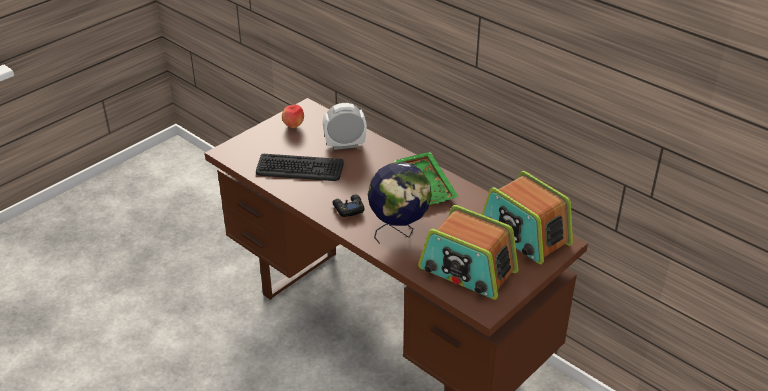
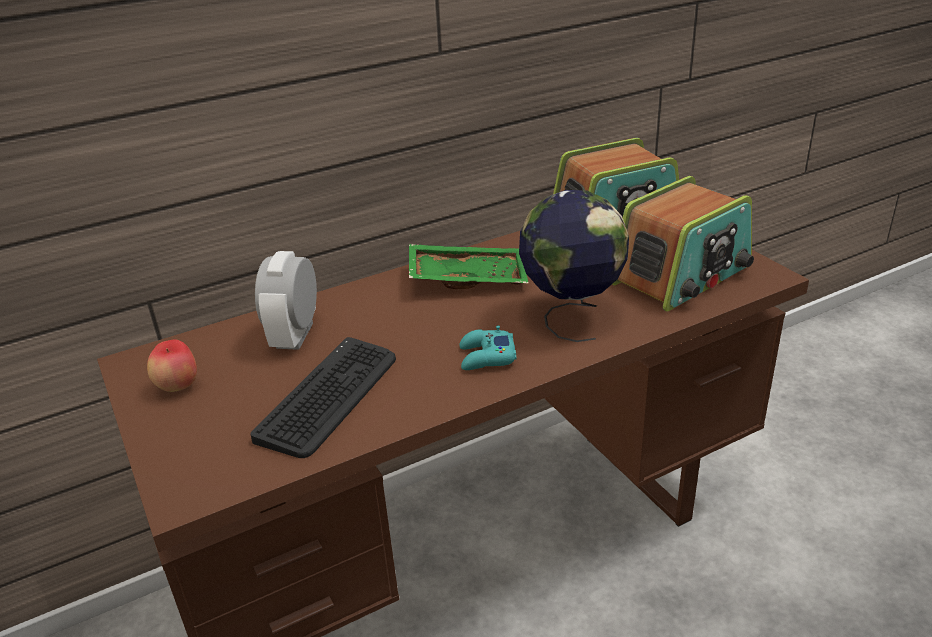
camera: 70 degrees left, 5 degrees down
black game controller [332,194,365,217] -> turquoise game controller [459,325,516,370]

